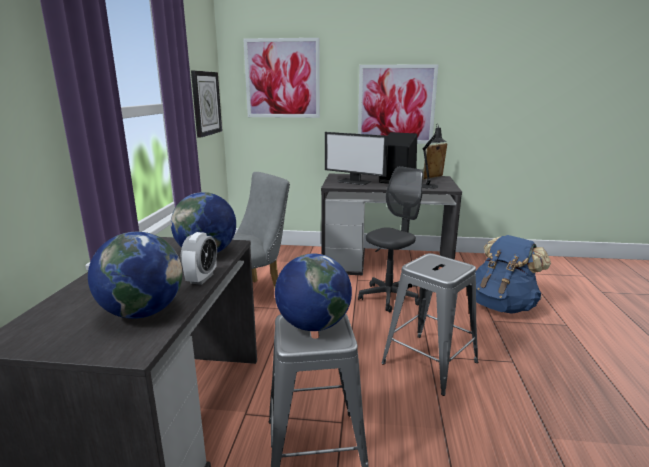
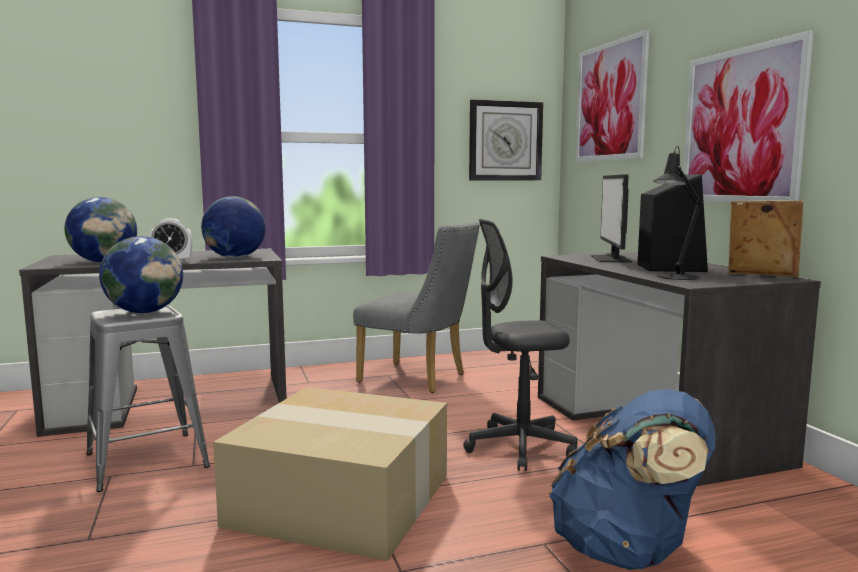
camera: 65 degrees right, 10 degrees down
grey office chair [358,166,423,313] -> grey office chair turned 150 degrees clockwise [463,219,578,471]
grey stool [381,253,478,396] -> cardboard box [213,387,447,561]

